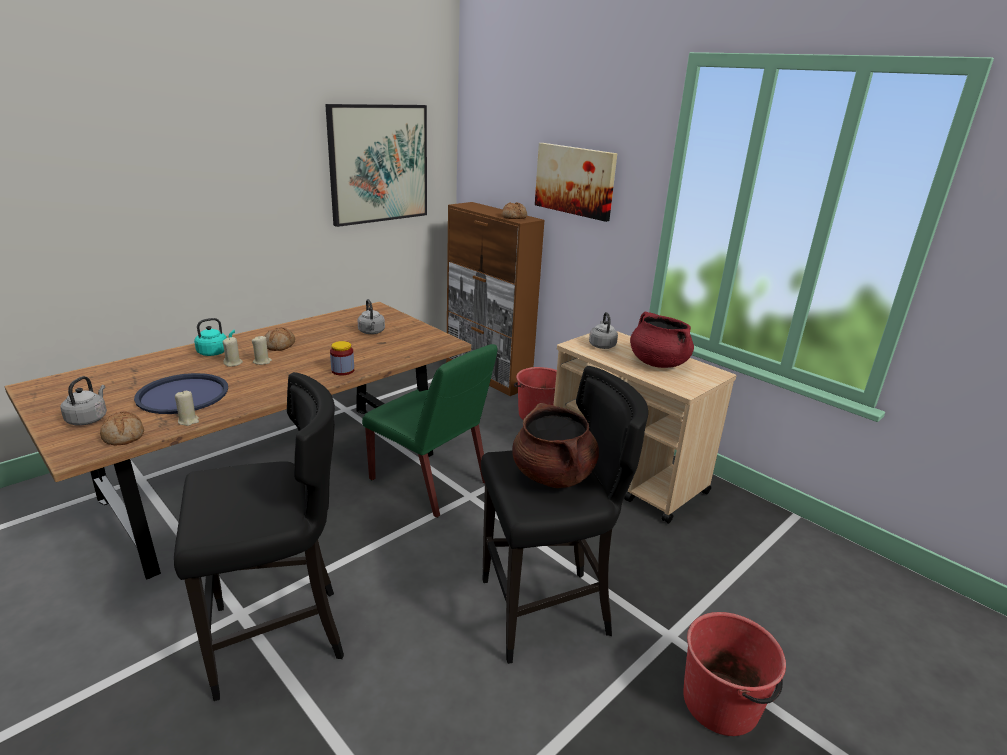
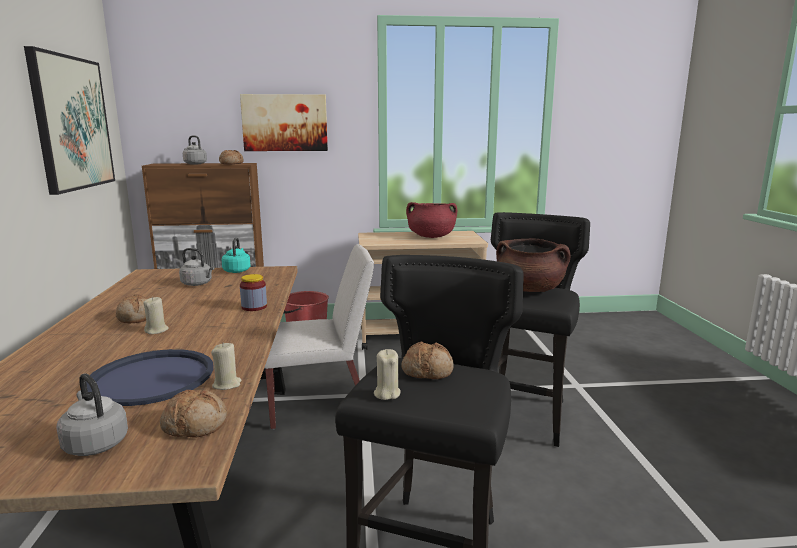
camera: 50 degrees left, 10 degrees down
turquoise kettle [194,318,235,356] -> turquoise kettle moved to [222,237,250,273]
beige candle [222,337,243,367] -> beige candle moved to [374,349,401,400]
green chair [362,344,497,518] -> white chair [264,244,374,430]
grey kettle [589,312,618,349] -> grey kettle moved to [183,135,207,165]
red bucket [683,612,786,736] -> none
none -> bread [401,341,454,379]

